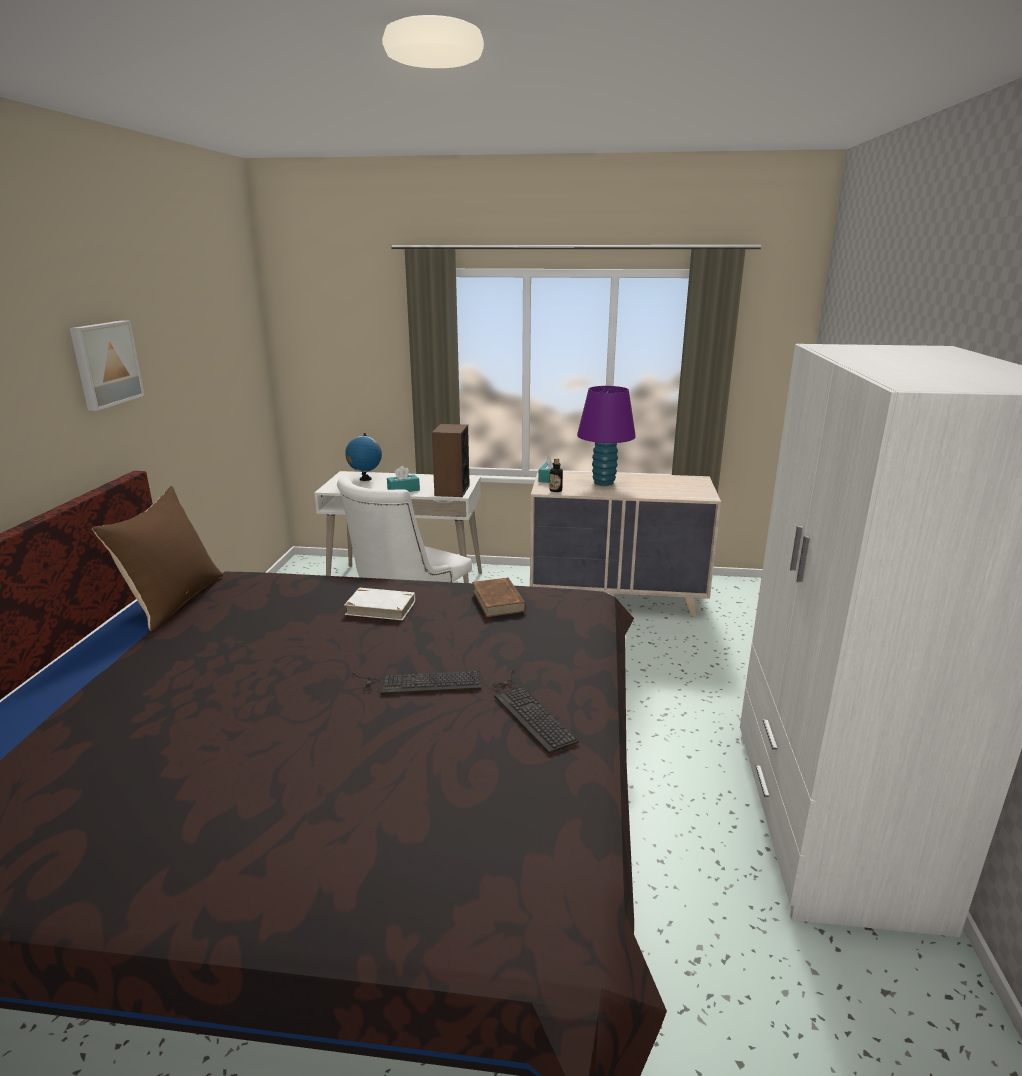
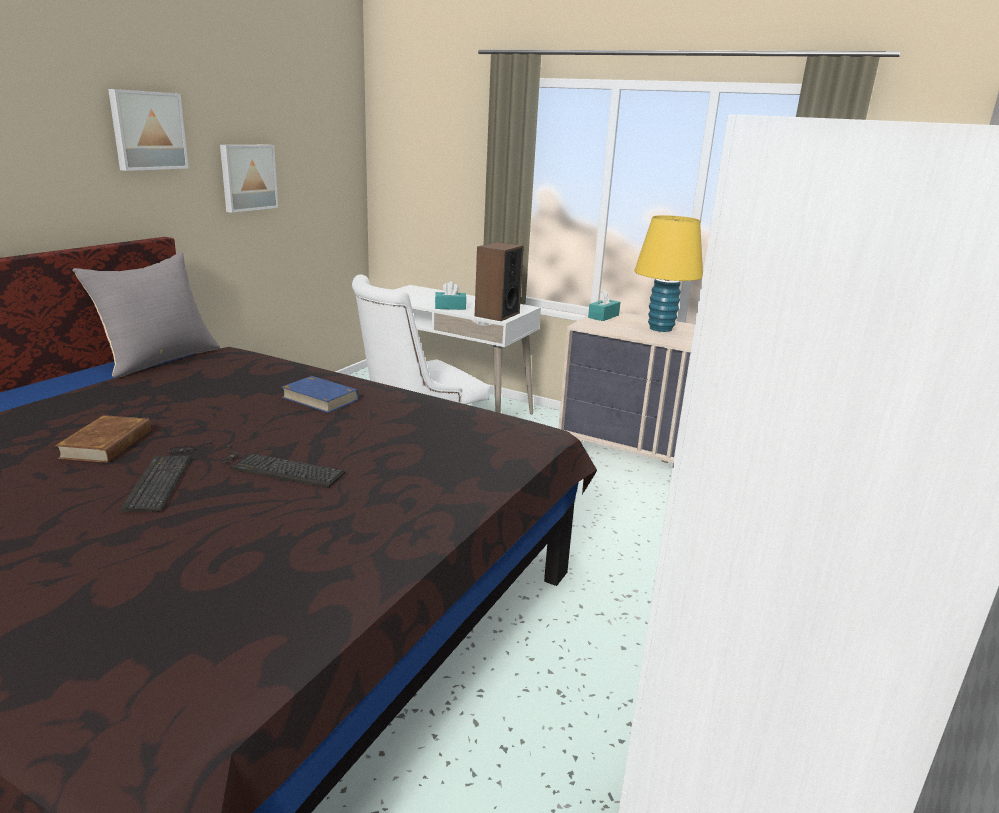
camera: 20 degrees right, 0 degrees up
brown pillow [92,486,223,631] -> grey pillow [72,252,220,378]
white book [344,588,415,620] -> blue book [282,376,358,413]
globe [345,433,382,481] -> none
brown book [472,578,526,617] -> brown book moved to [55,415,151,463]
keyboard [492,669,579,754] -> keyboard moved to [119,441,210,513]
bottle [550,458,563,492] -> none
purple table lamp [577,386,636,486] -> yellow table lamp [634,215,703,332]
none -> picture [220,145,278,213]

